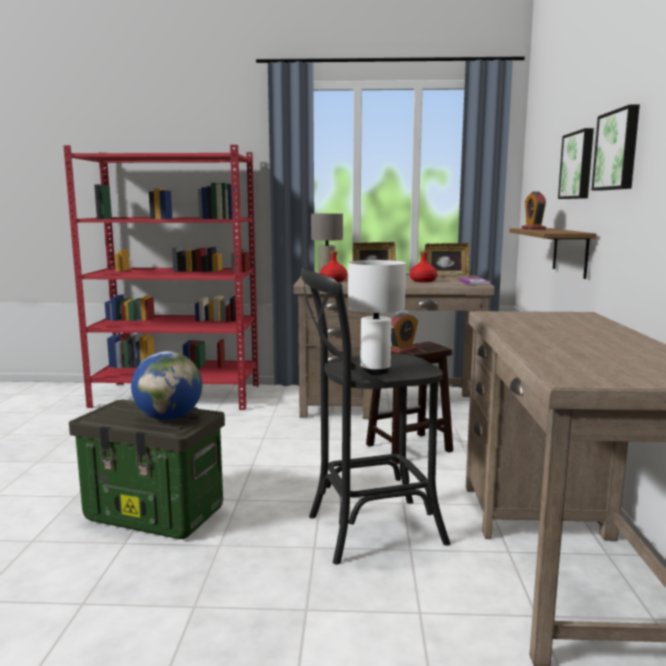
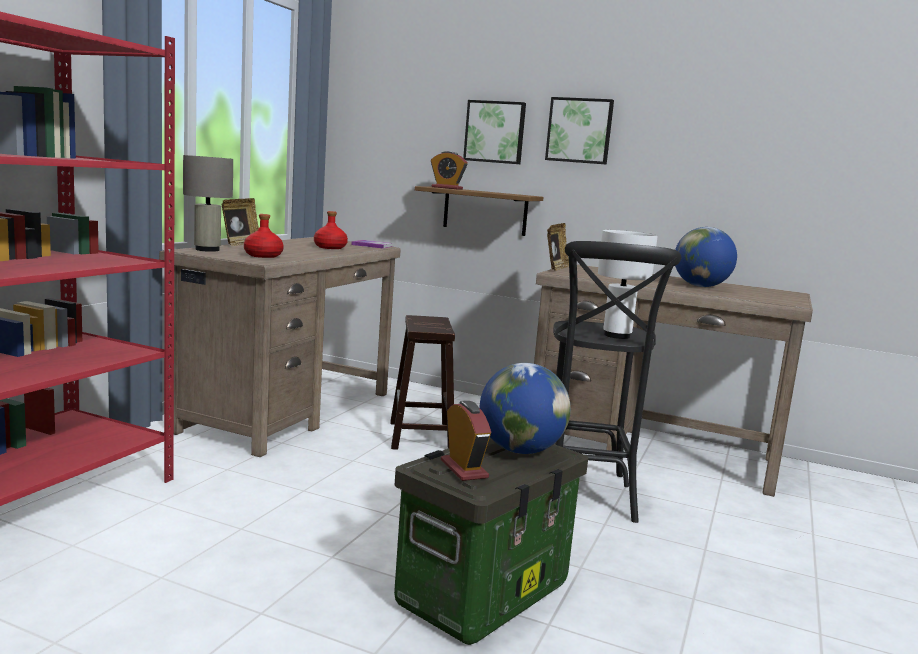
camera: 70 degrees left, 0 degrees up
alarm clock [391,312,418,354] -> alarm clock moved to [441,401,491,481]
picture frame [425,243,470,277] -> picture frame moved to [547,223,569,271]
none -> globe [675,227,737,287]

